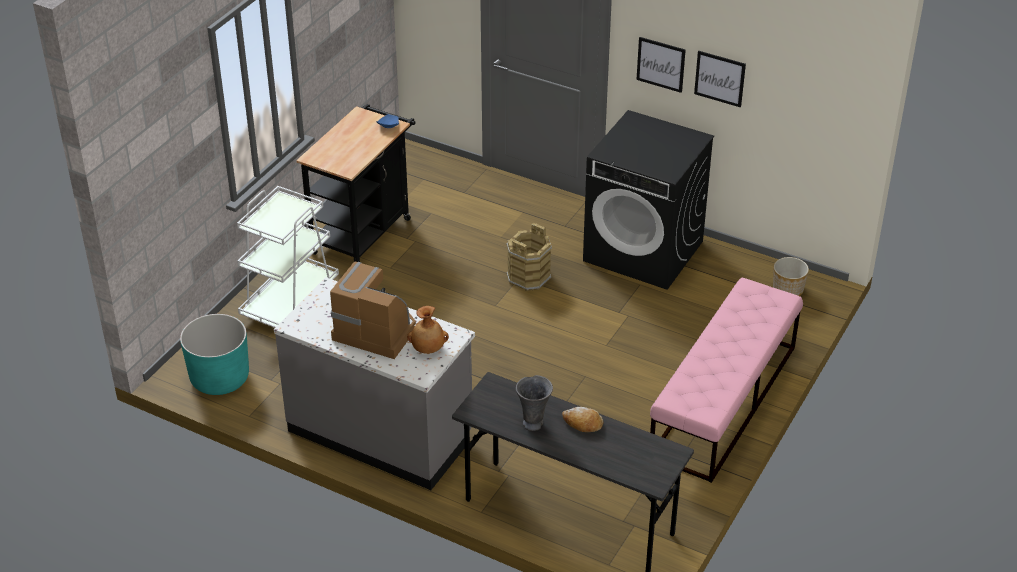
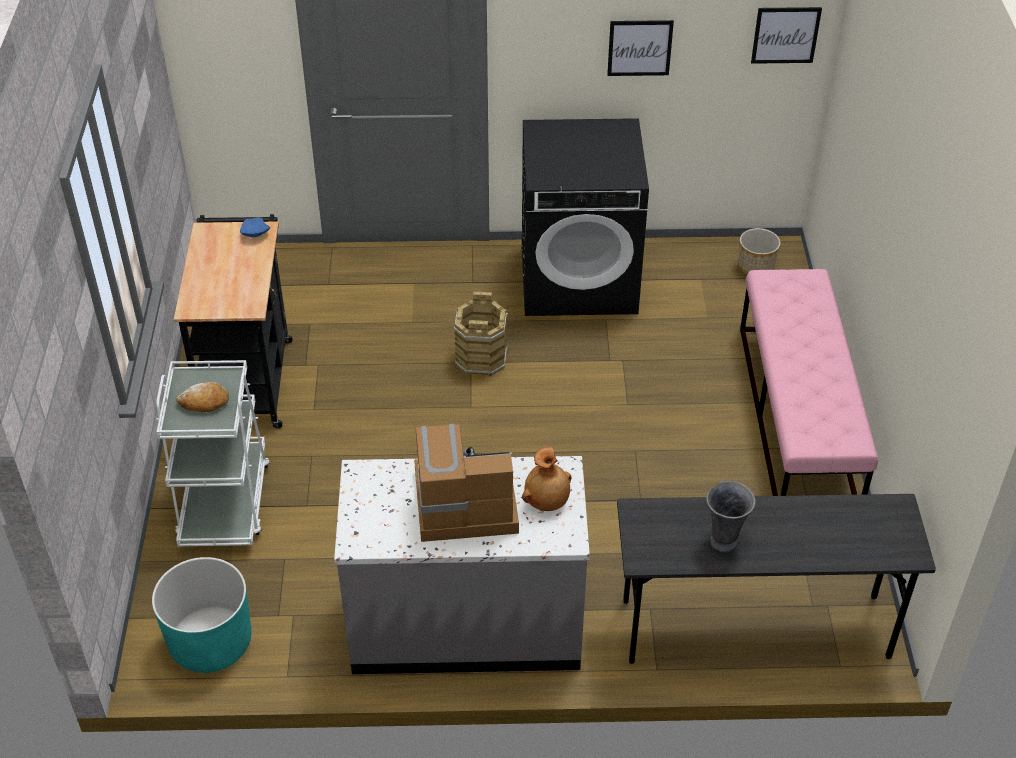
camera: 30 degrees left, 5 degrees up
bread [562,407,603,432] -> bread moved to [176,382,229,412]
picture [636,37,686,93] -> picture moved to [751,7,822,64]

